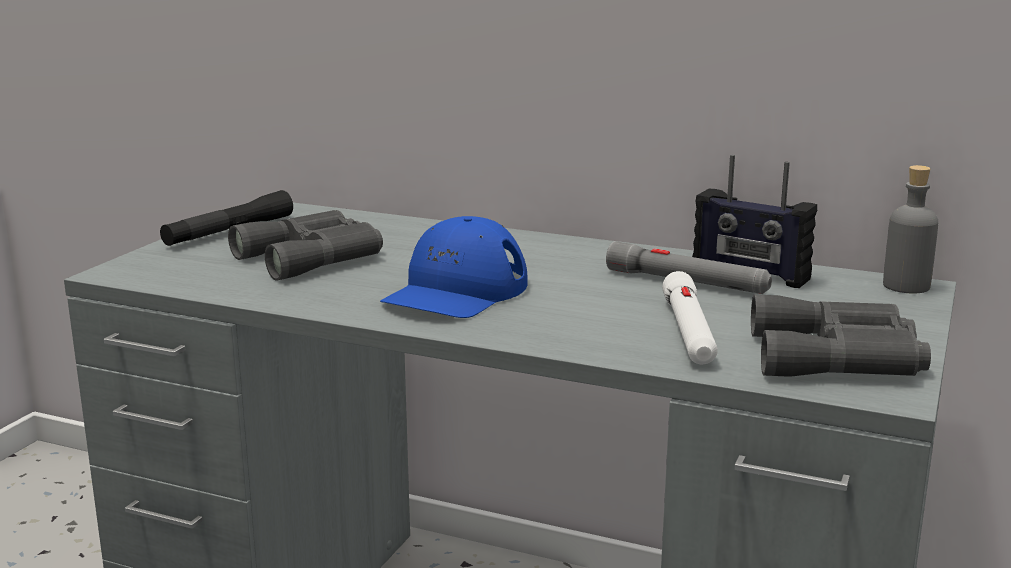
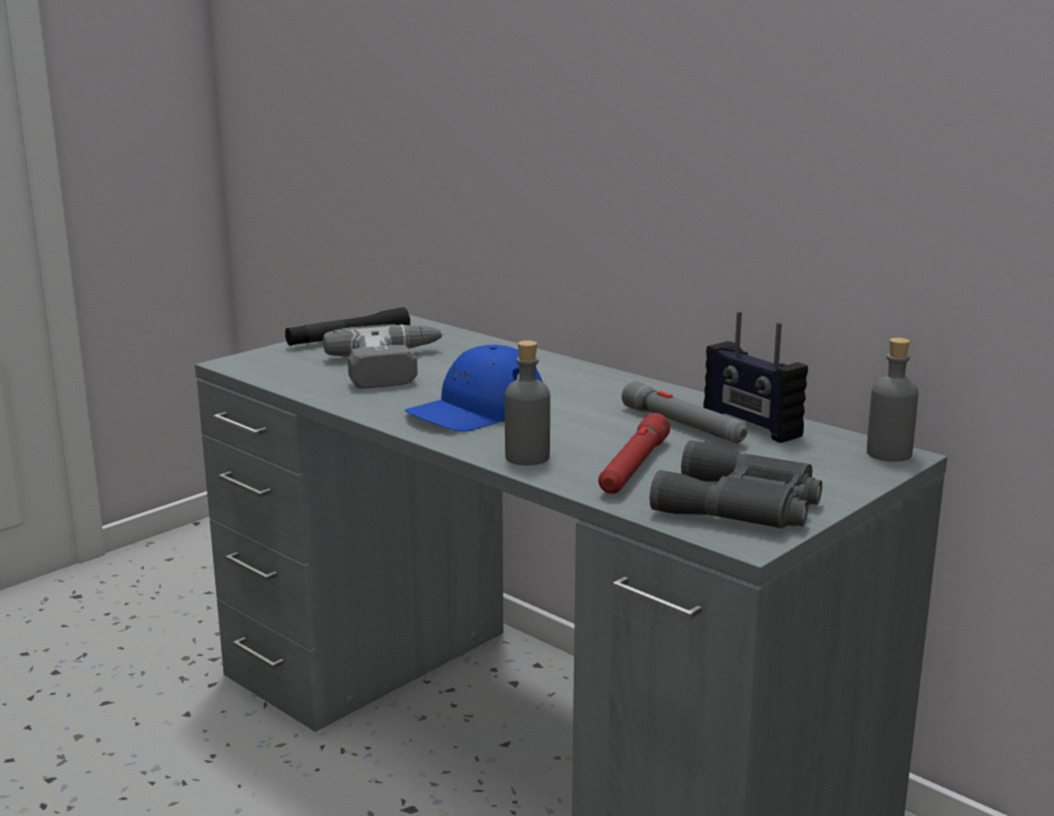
camera: 20 degrees right, 0 degrees up
grey binoculars [228,210,383,281] -> power drill [323,325,444,388]
white flashlight [662,271,718,364] -> red flashlight [598,413,670,494]
none -> grey bottle [505,340,550,465]

